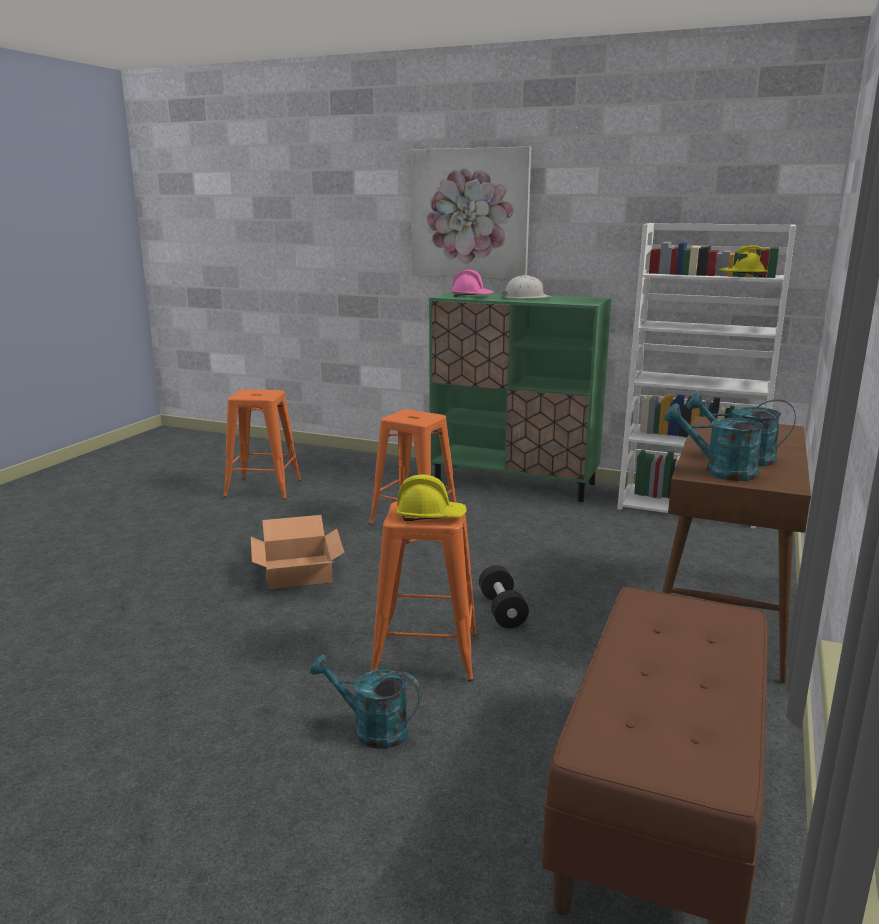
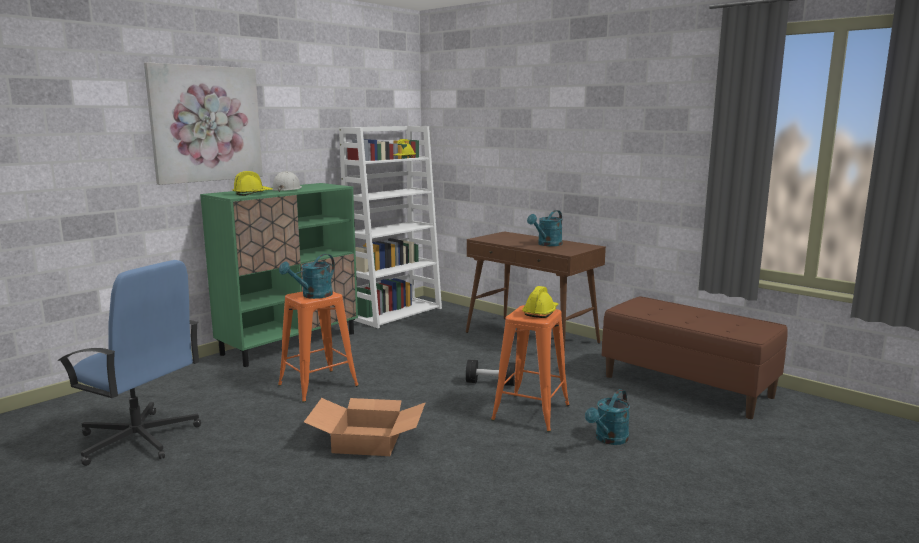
camera: 70 degrees left, 5 degrees down
orange stool [223,389,302,500] -> blue office chair [57,260,201,466]
pink hard hat [450,270,495,297] -> yellow hard hat [232,171,273,196]
turquoise watering can [664,403,778,481] -> turquoise watering can moved to [279,254,335,299]

